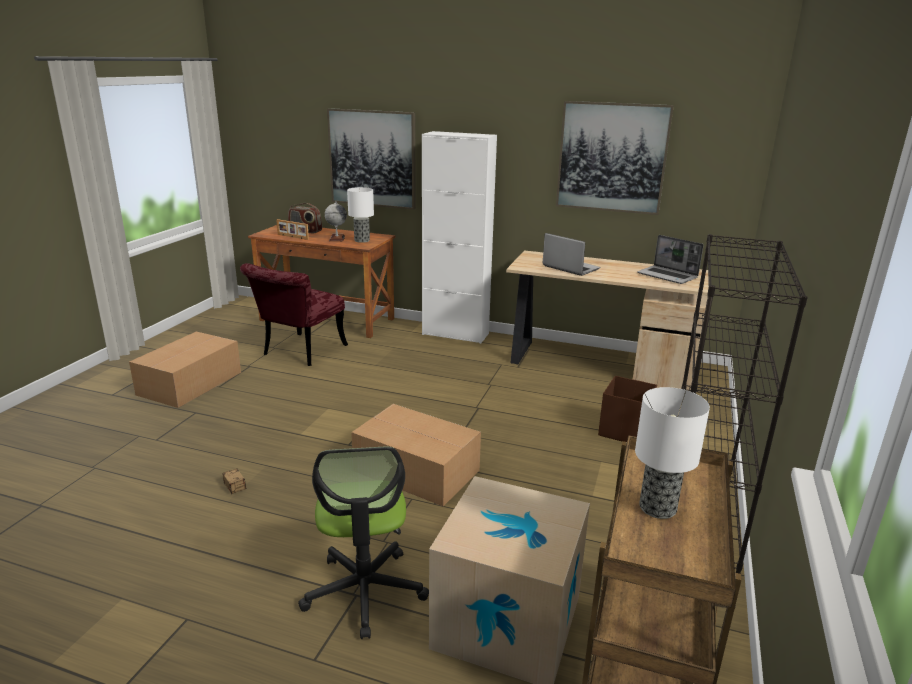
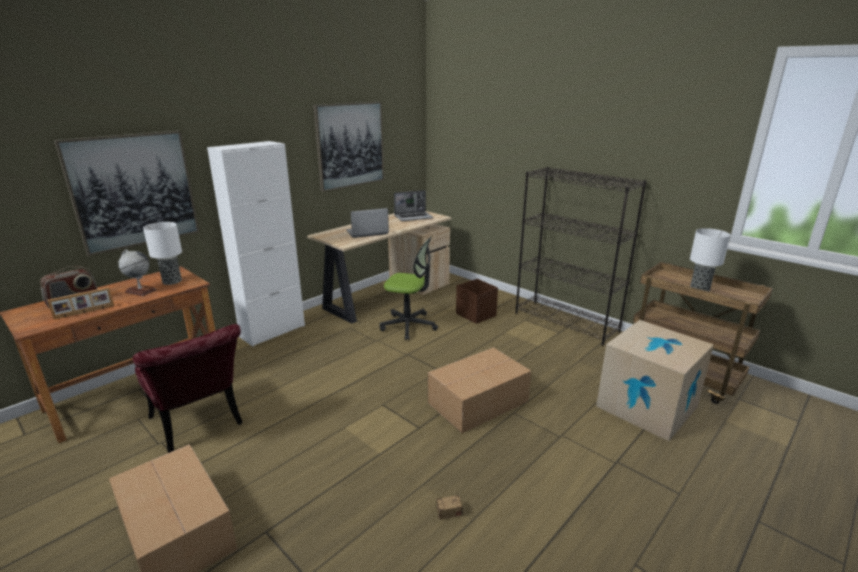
camera: 65 degrees left, 0 degrees up
office chair [298,447,429,639] -> office chair moved to [380,236,438,340]

